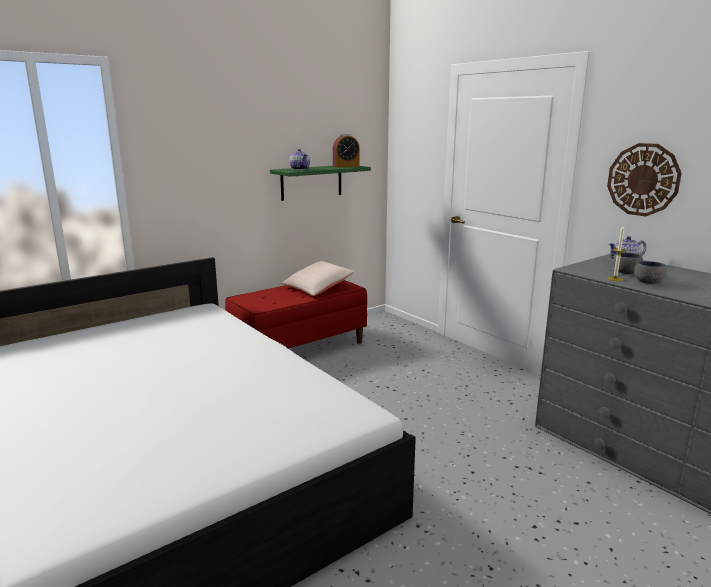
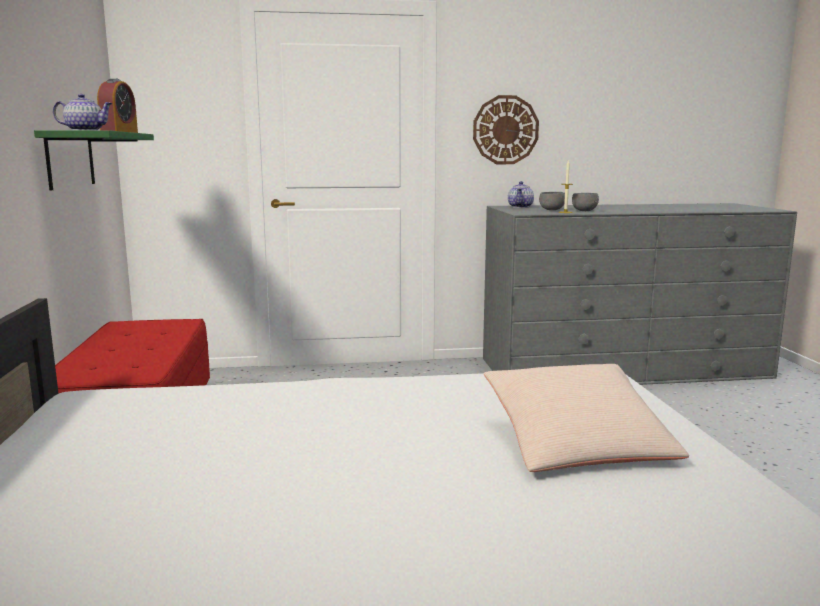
camera: 60 degrees left, 5 degrees down
beige pillow [282,261,354,296] -> beige pillow moved to [484,364,689,472]

